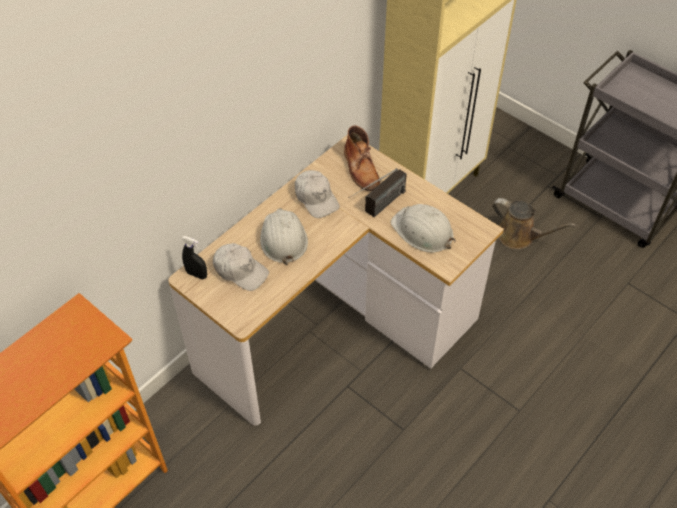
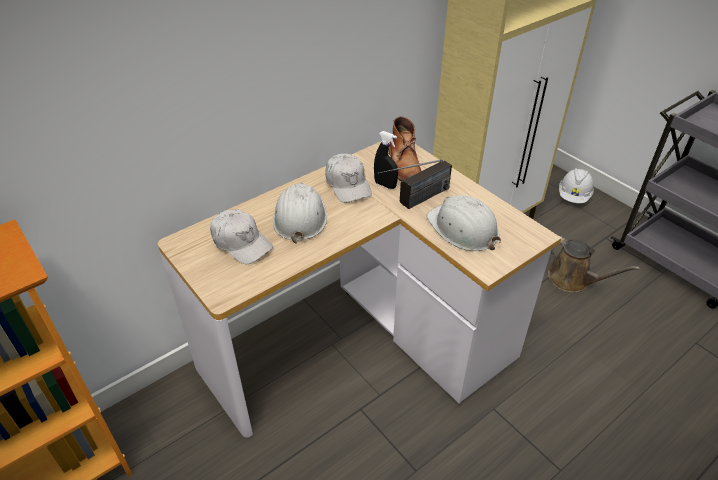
camera: 10 degrees right, 10 degrees down
black spray bottle [182,236,207,279] -> black spray bottle moved to [374,131,398,189]
none -> white hard hat [559,168,594,203]

